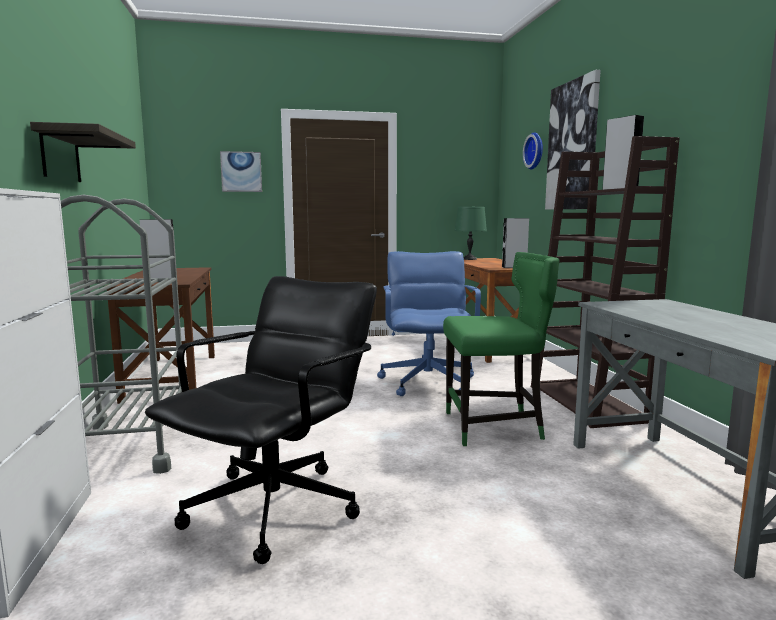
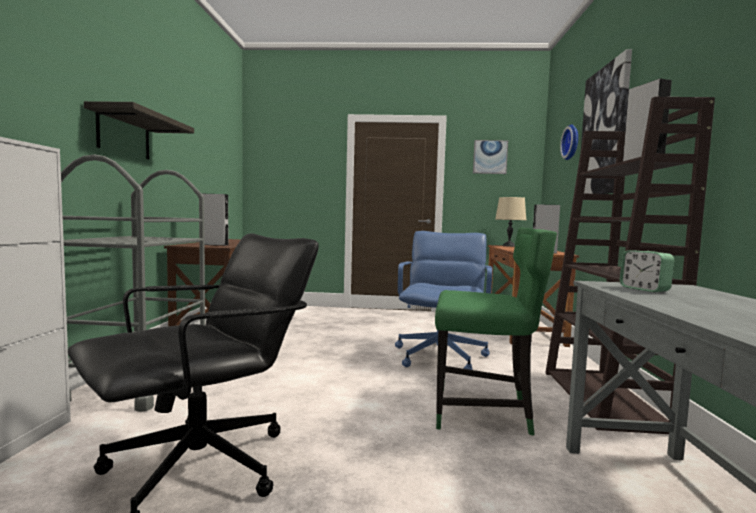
camera: 15 degrees right, 5 degrees down
picture [220,151,262,192] -> picture moved to [473,140,508,174]
green table lamp [454,207,487,260] -> beige table lamp [495,197,526,247]
none -> alarm clock [619,250,674,292]

